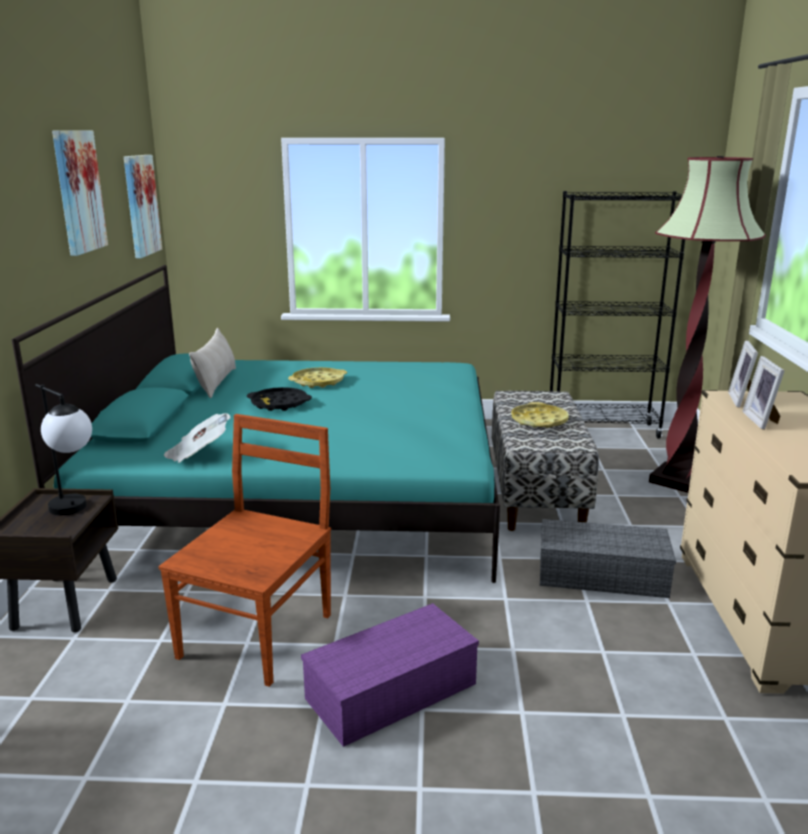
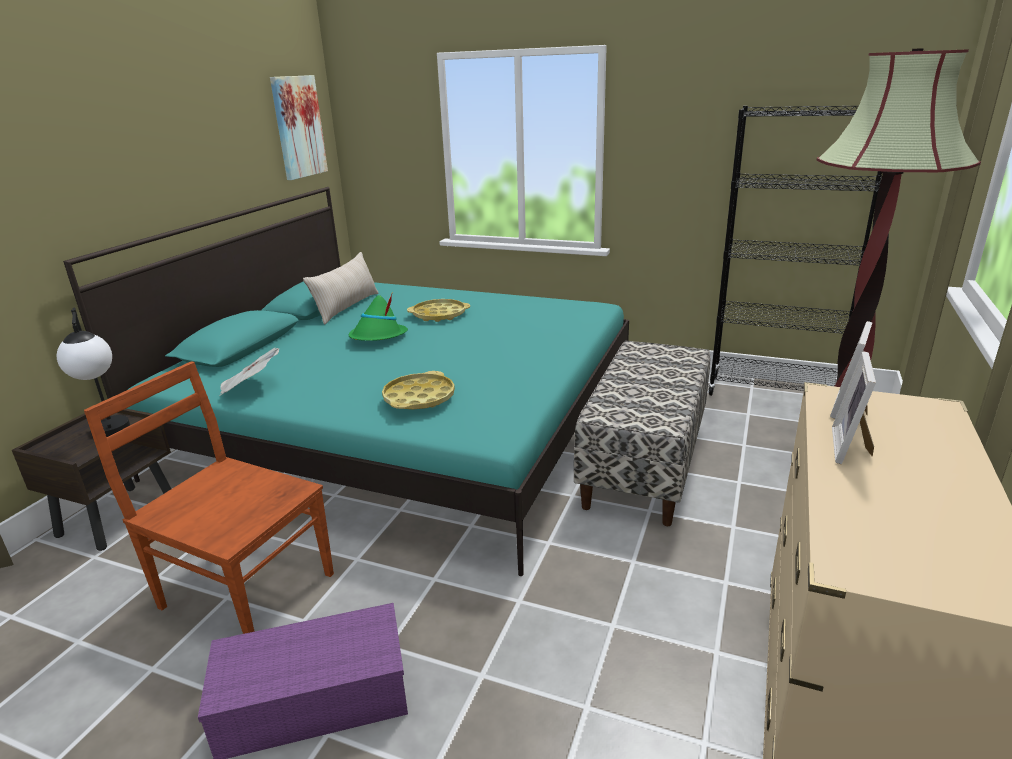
camera: 20 degrees right, 5 degrees up
picture [52,130,108,256] -> none
brown chair [158,414,331,687] -> brown chair turned 105 degrees counterclockwise [84,362,334,634]
black tray [247,387,312,411] -> green hat [349,292,408,341]
yellow tray [511,402,569,428] -> yellow tray moved to [382,371,455,409]
grey storage box [540,519,676,598] -> none

